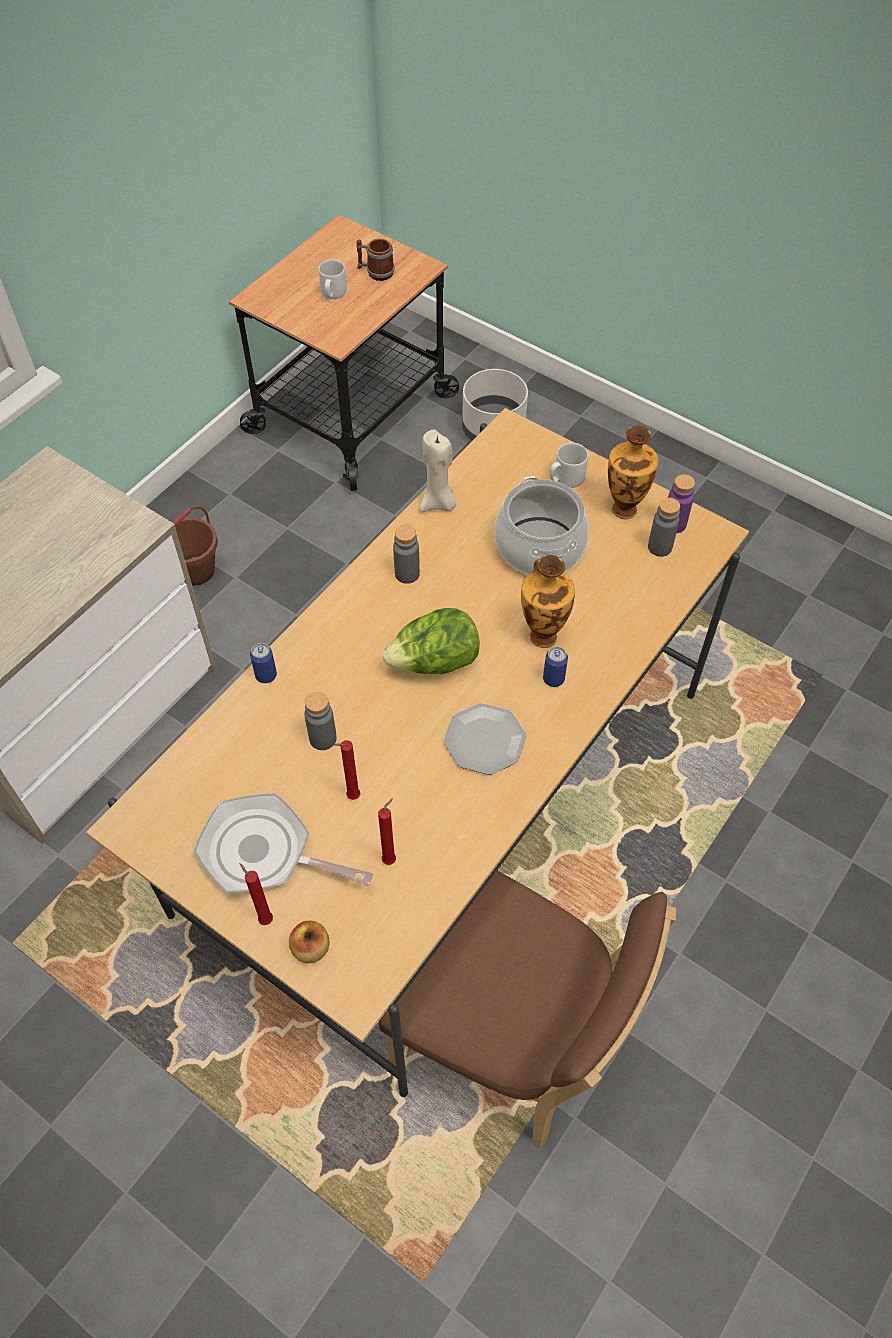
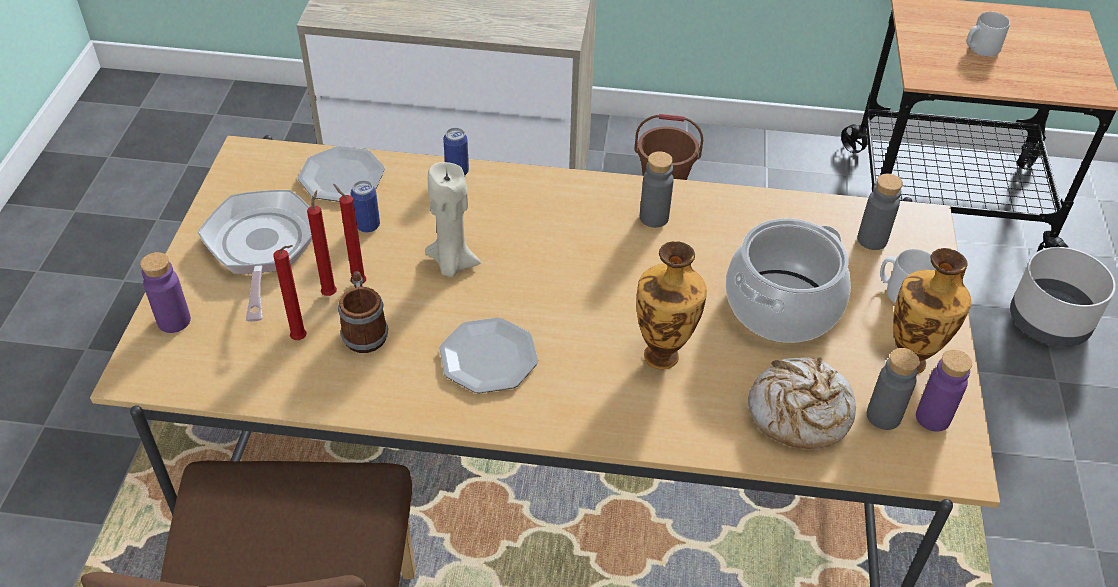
camera: 60 degrees right, 10 degrees down
red candle [239,863,273,925] -> red candle moved to [307,190,337,296]
apple [289,920,330,963] -> purple bottle [140,252,191,333]
grey bottle [304,692,337,750] -> grey bottle moved to [857,174,903,250]
mug [356,239,395,281] -> mug moved to [338,271,388,353]
lettuce [383,608,480,674] -> none
beige candle [420,429,456,512] -> beige candle moved to [425,162,481,277]
can [543,646,568,687] -> can moved to [351,180,380,233]
none -> plate [298,146,385,202]
none -> bread [748,357,856,449]

